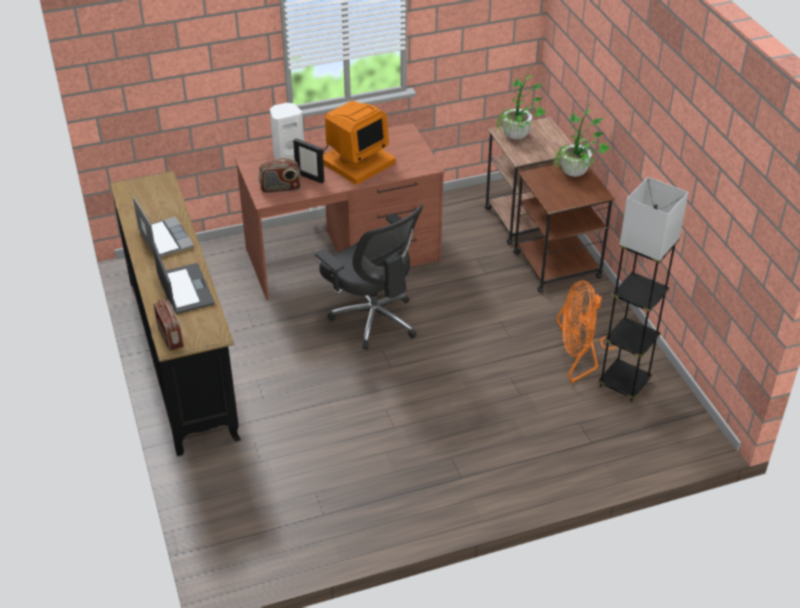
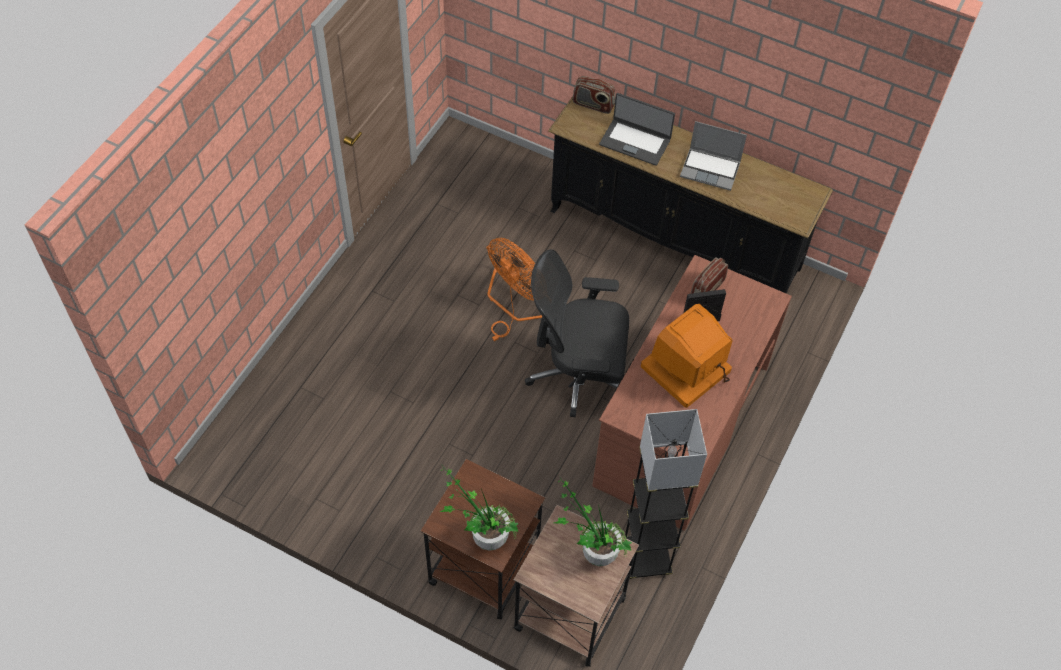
camera: 135 degrees right, 15 degrees up
white speaker [270,103,304,161] -> none
monitor [323,100,395,185] -> monitor turned 45 degrees clockwise [641,304,733,408]
orange fan [557,280,617,383] -> orange fan moved to [486,238,542,341]
grey floor lamp [598,177,689,402] -> grey floor lamp moved to [625,409,707,579]

